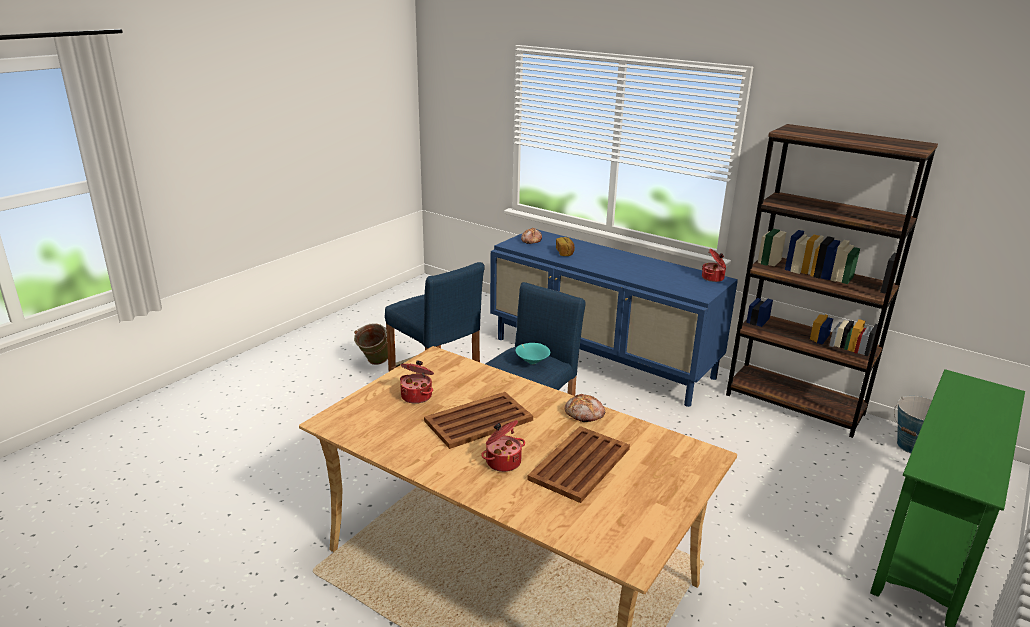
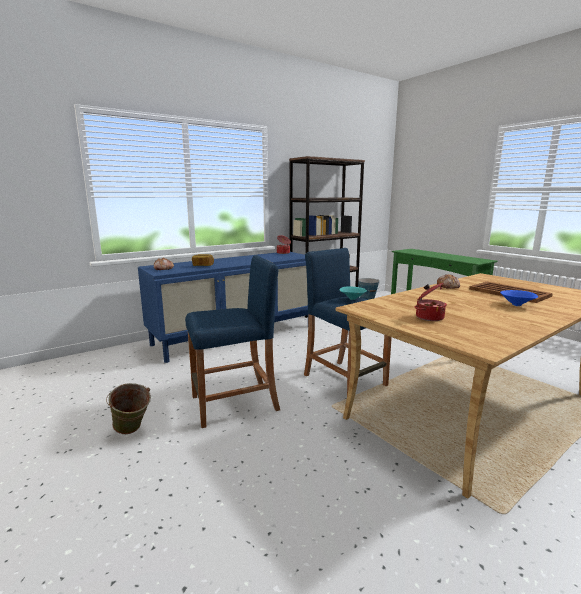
camera: 70 degrees left, 10 degrees down
brown tray [424,392,533,449] -> none
cooking pot [481,420,525,472] -> blue bowl [500,290,538,306]

